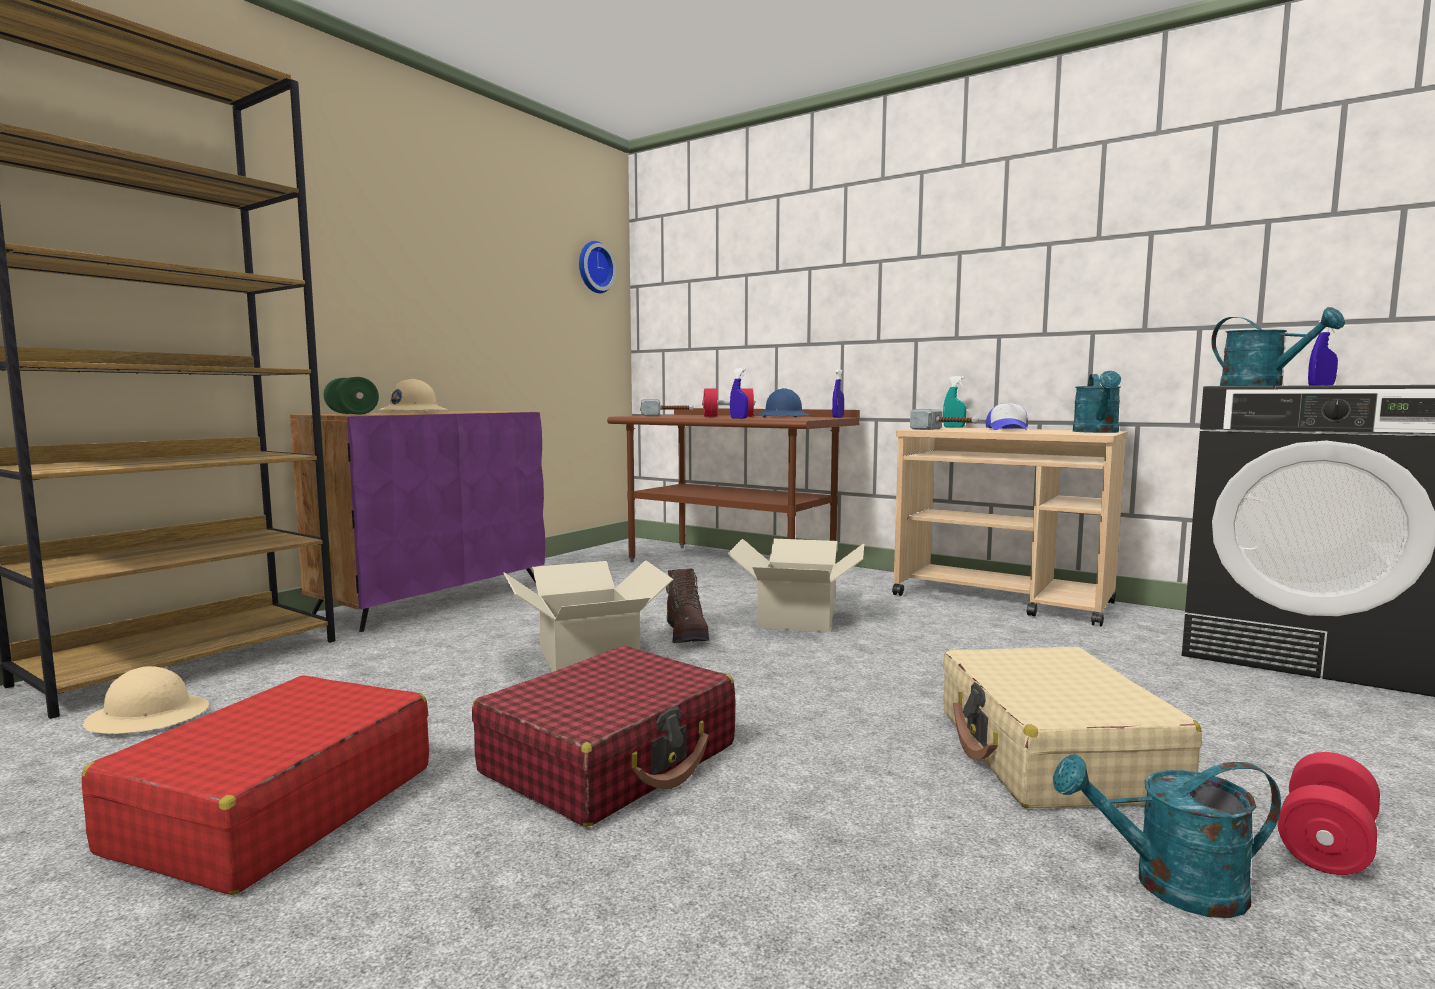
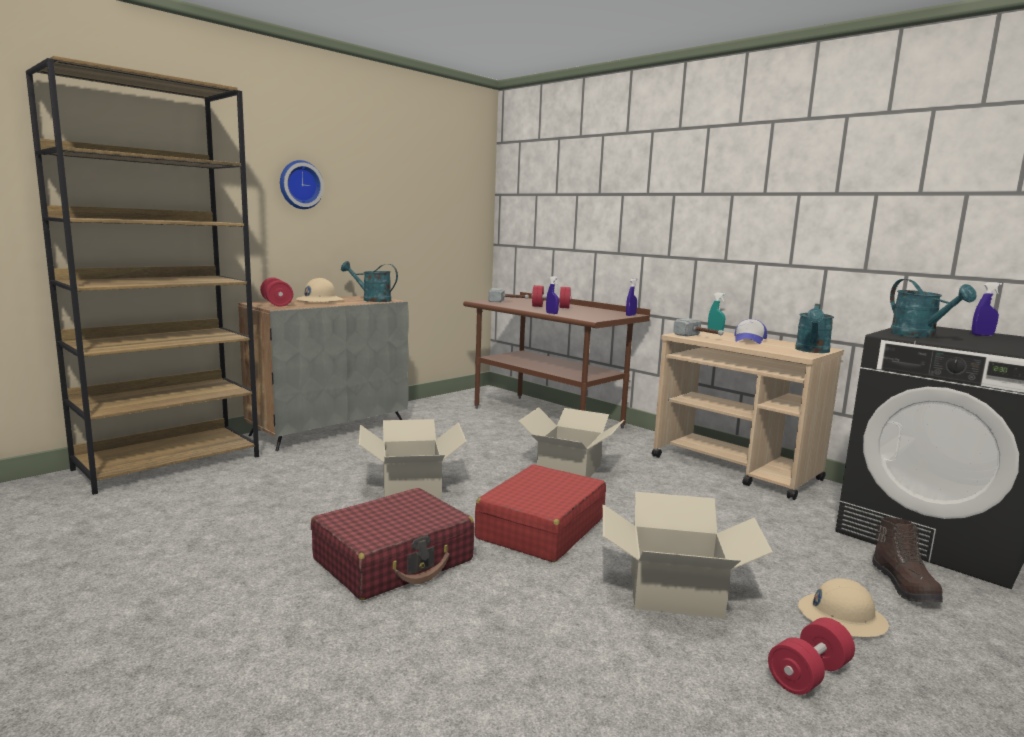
camera: 10 degrees right, 5 degrees up
red suitcase [82,675,429,895] -> red suitcase moved to [475,464,606,562]
beige hard hat [83,666,209,734] -> beige hard hat moved to [798,579,889,637]
purple cabinet [290,411,545,632] -> grey cabinet [238,296,409,451]
green dumbbell [324,377,379,415] -> red dumbbell [260,278,293,307]
wall clock [579,241,616,293] -> wall clock moved to [280,160,324,209]
brown boot [666,568,710,643] -> brown boot moved to [872,517,943,602]
blue hard hat [757,388,811,418] -> none
beige suitcase [943,647,1202,808] -> cardboard box [603,492,773,619]
turquoise watering can [1053,754,1281,918] -> turquoise watering can moved to [341,261,398,302]

